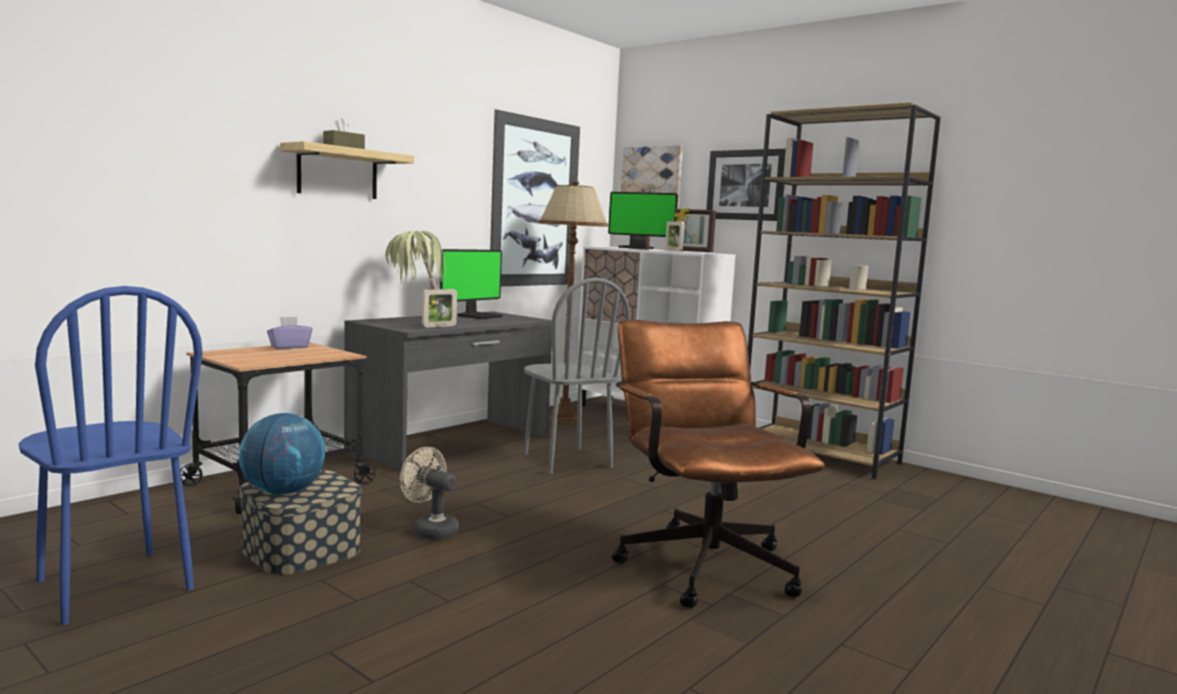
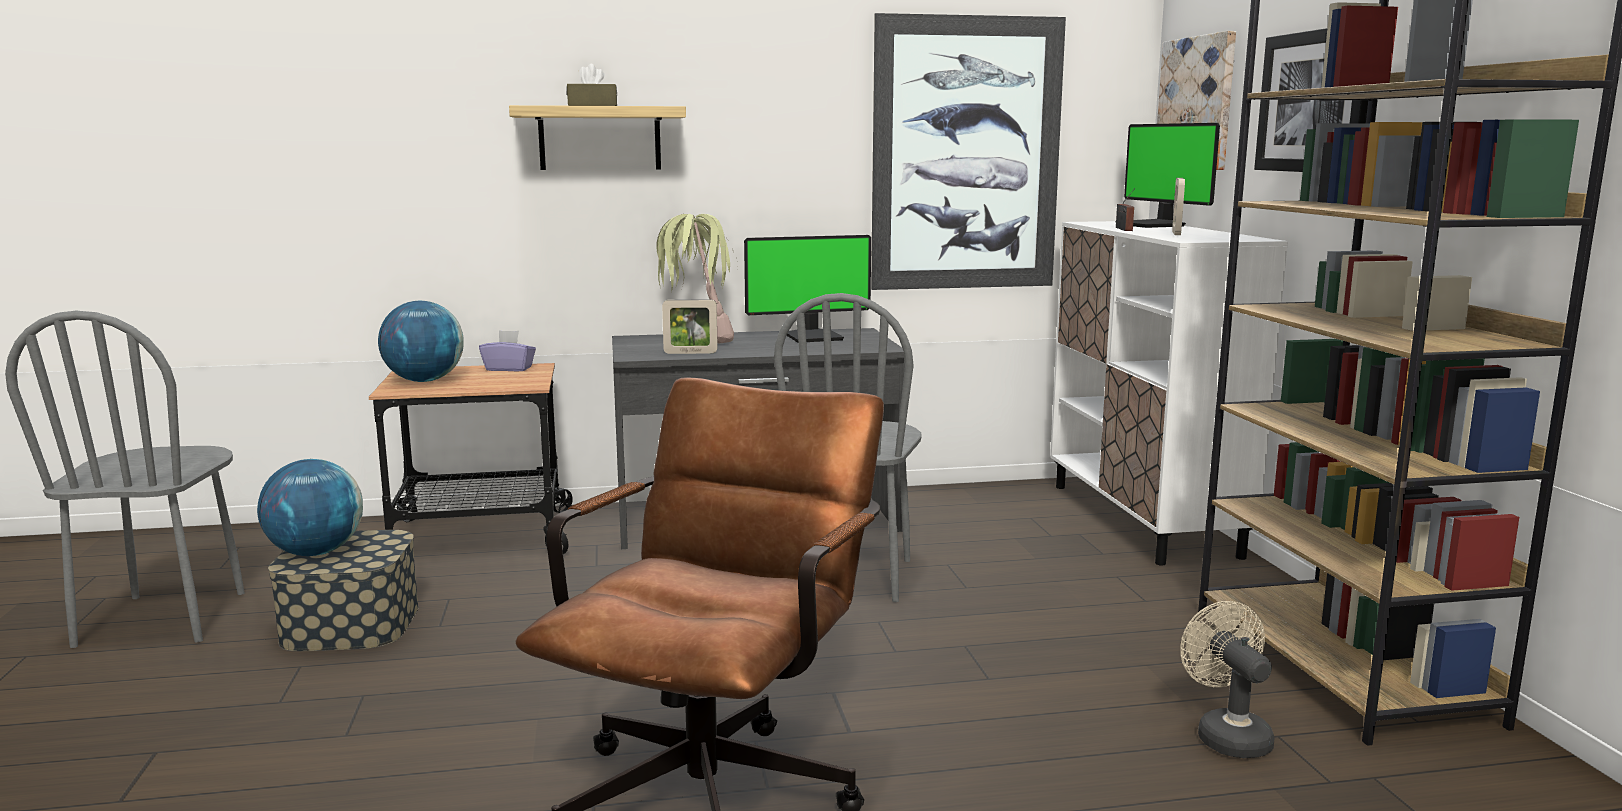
camera: 40 degrees right, 5 degrees up
blue chair [18,286,203,625] -> grey chair [5,311,245,648]
beige fan [400,447,459,540] -> beige fan moved to [1180,601,1274,758]
brown floor lamp [539,180,608,424] -> none
picture frame [674,208,716,252] -> none
none -> globe [378,301,464,382]

